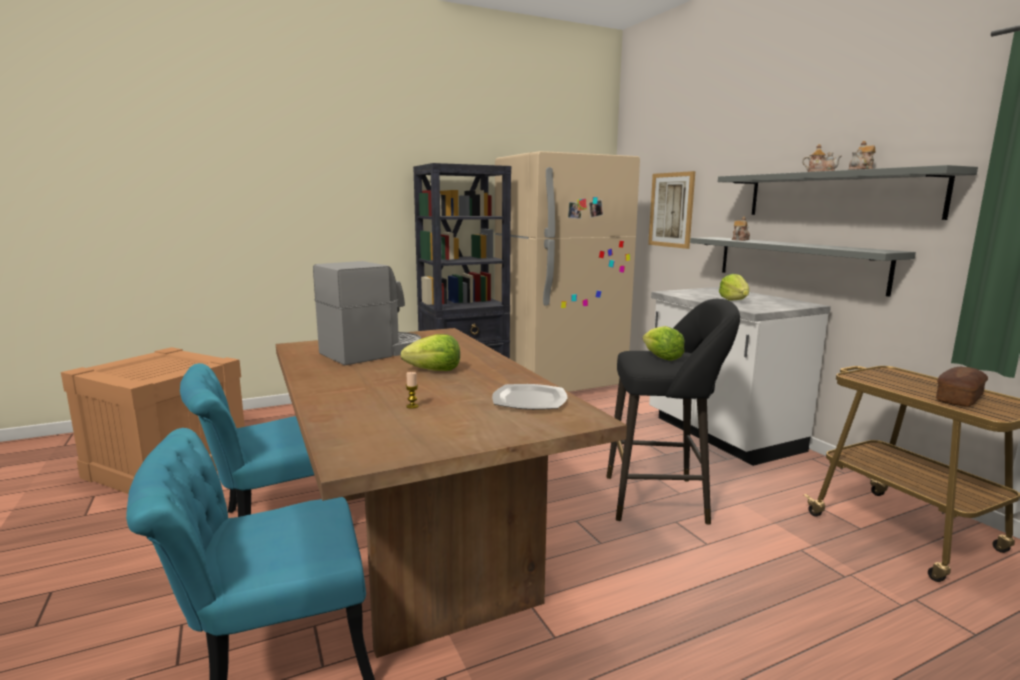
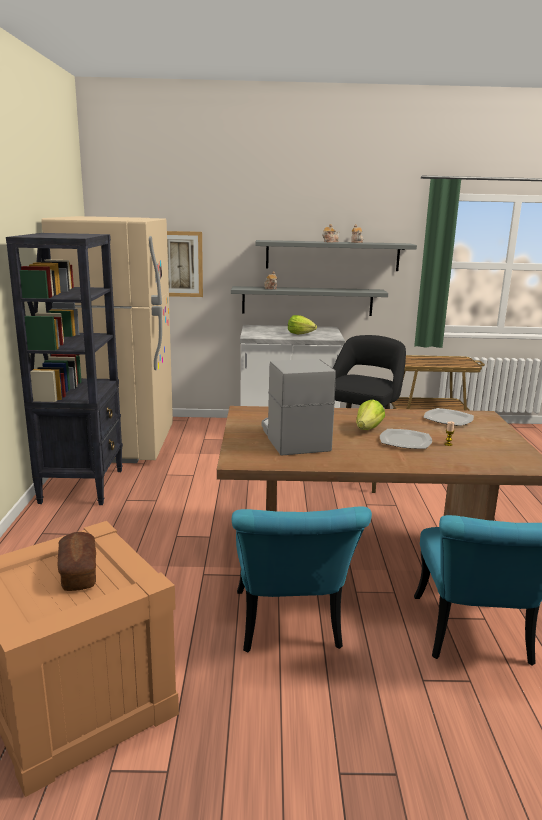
camera: 65 degrees left, 5 degrees up
lettuce [643,326,685,361] -> none
bread [936,366,988,407] -> bread moved to [58,532,96,591]
none -> plate [380,429,432,449]

